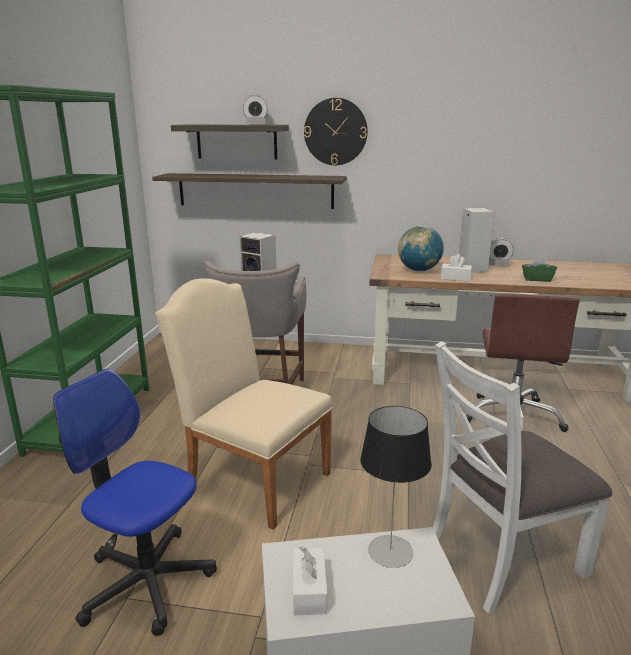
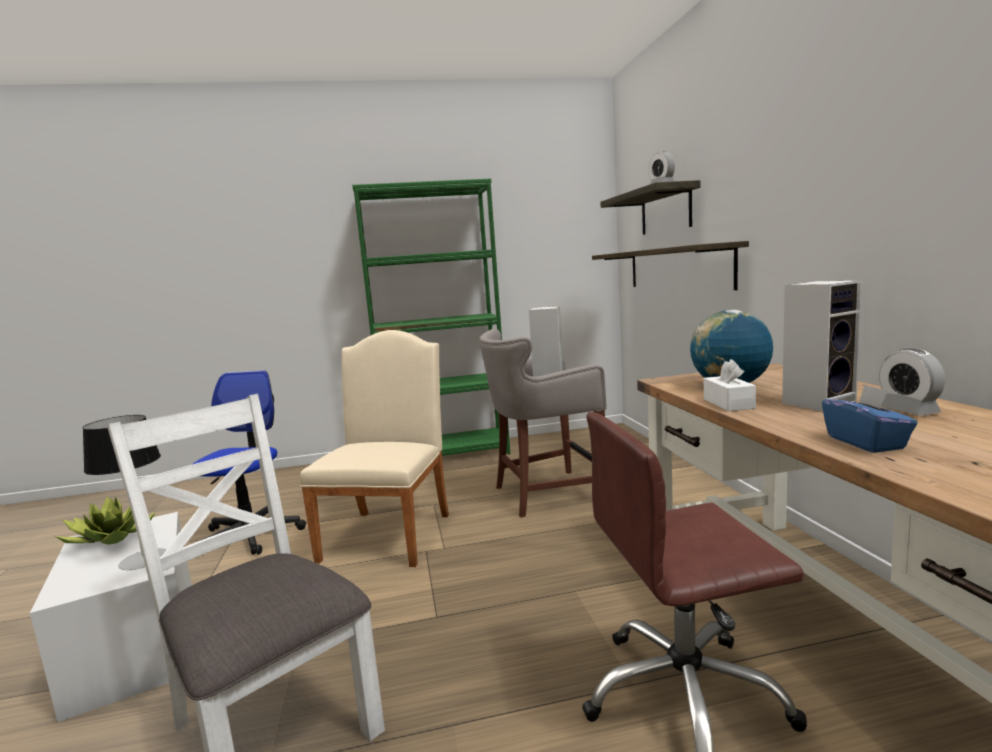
camera: 70 degrees right, 10 degrees down
white tissue box [293,546,327,615] -> potted plant [55,496,156,545]
wall clock [304,98,368,165] -> none
green tissue box [522,255,557,282] -> blue tissue box [822,384,918,453]

